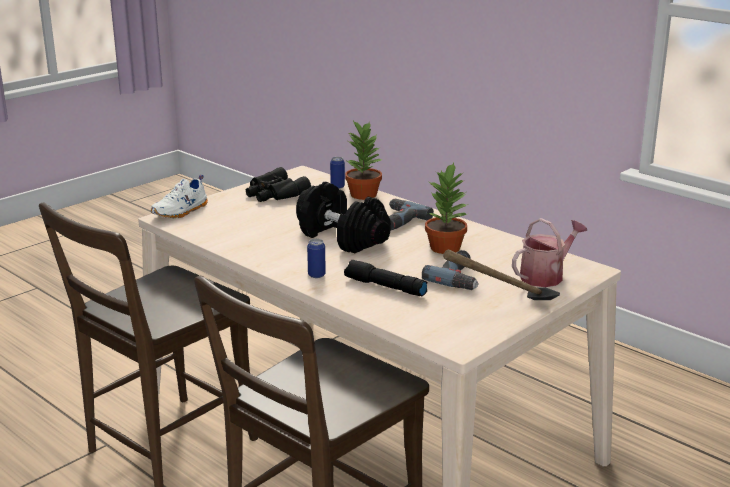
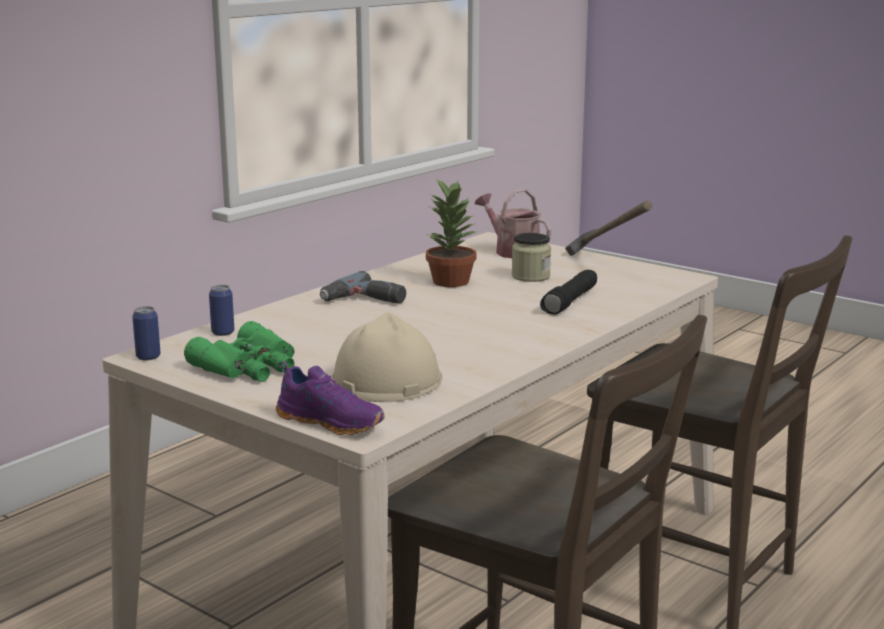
camera: 95 degrees left, 5 degrees down
white shoe [151,175,208,218] -> purple shoe [276,361,385,435]
black binoculars [246,167,311,202] -> green binoculars [184,321,295,382]
black dumbbell [296,181,391,254] -> none
can [307,239,326,278] -> can moved to [132,306,161,360]
potted plant [345,121,383,200] -> none
power drill [422,250,479,290] -> jar [512,233,551,282]
none -> beige hard hat [332,312,442,402]

